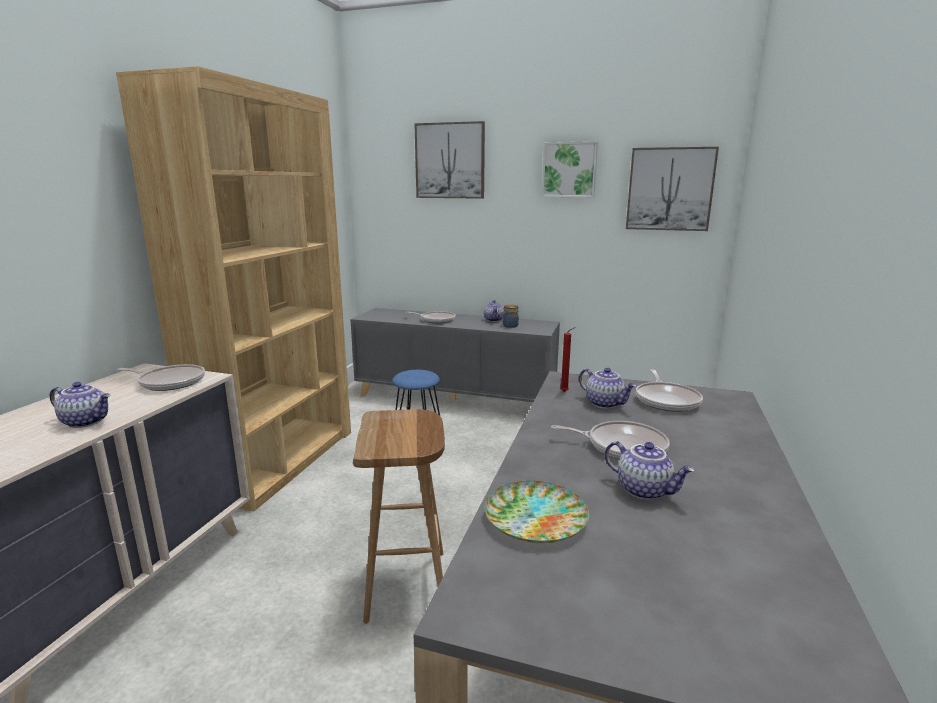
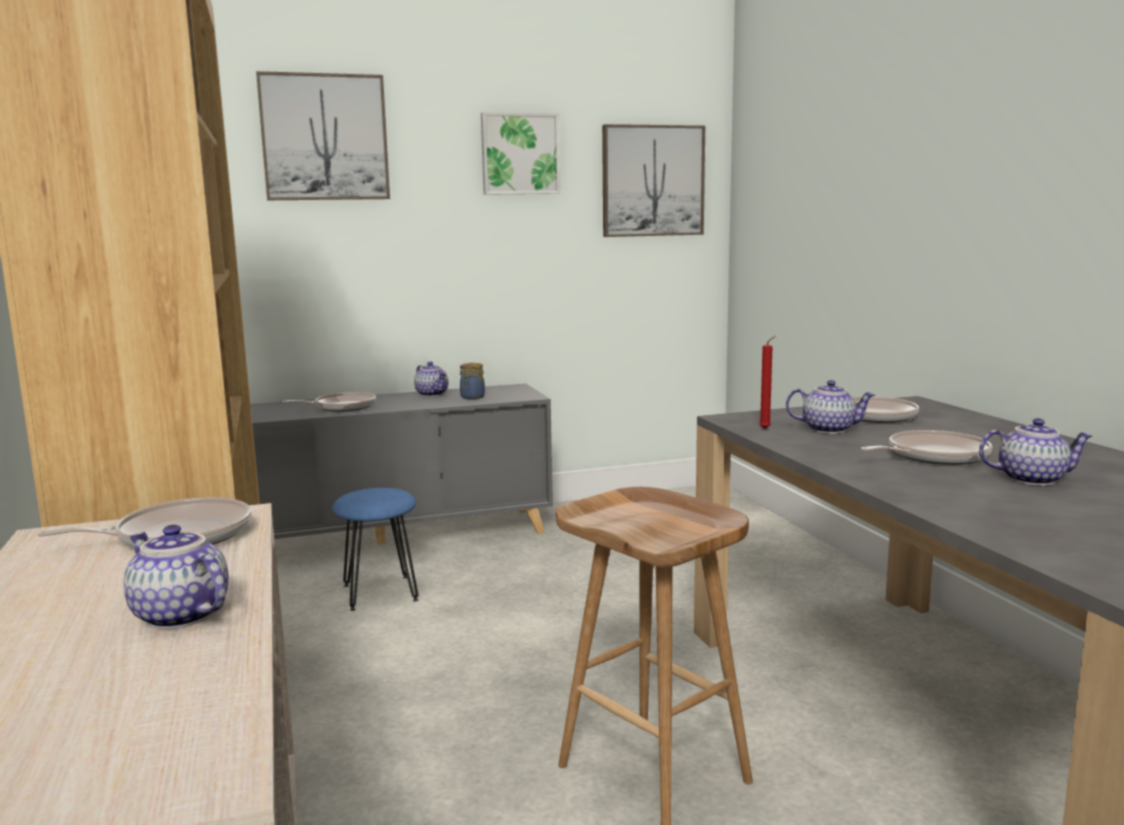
camera: 35 degrees left, 5 degrees down
teapot [50,382,110,428] -> teapot turned 120 degrees counterclockwise [124,525,229,629]
plate [484,481,589,543] -> none

